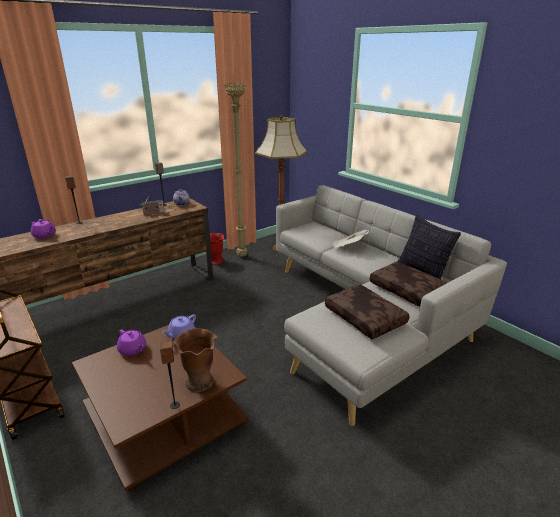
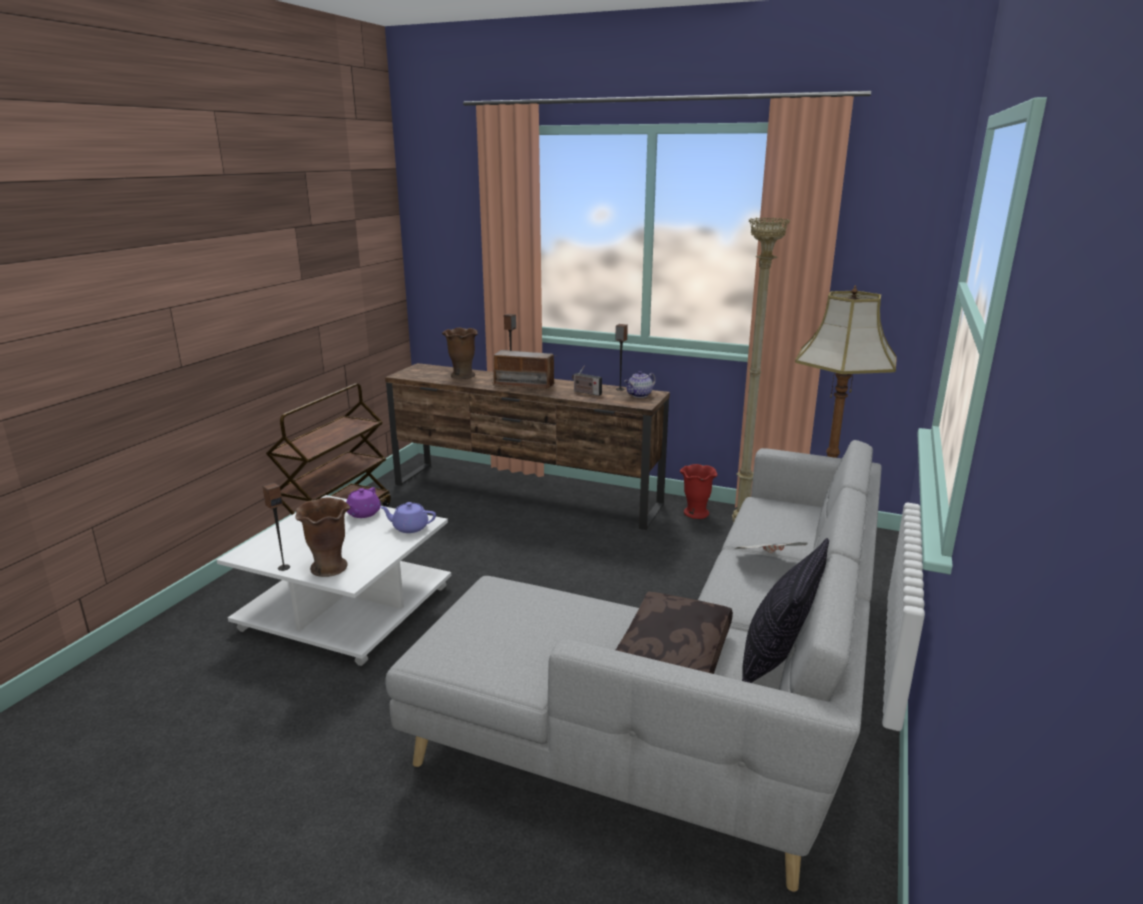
camera: 60 degrees right, 5 degrees down
purple teapot [31,219,56,239] -> brown vase [442,328,478,379]
brown coffee table [72,325,249,491] -> white coffee table [217,495,451,666]
brown pillow [325,284,409,339] -> none
none -> radio [491,350,557,390]

